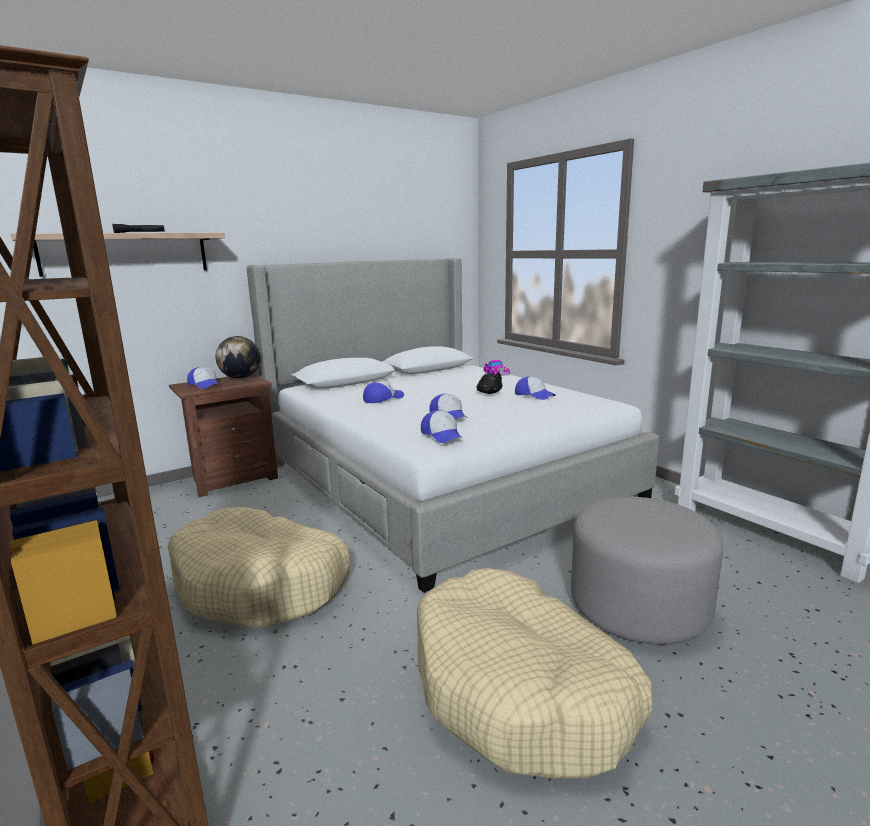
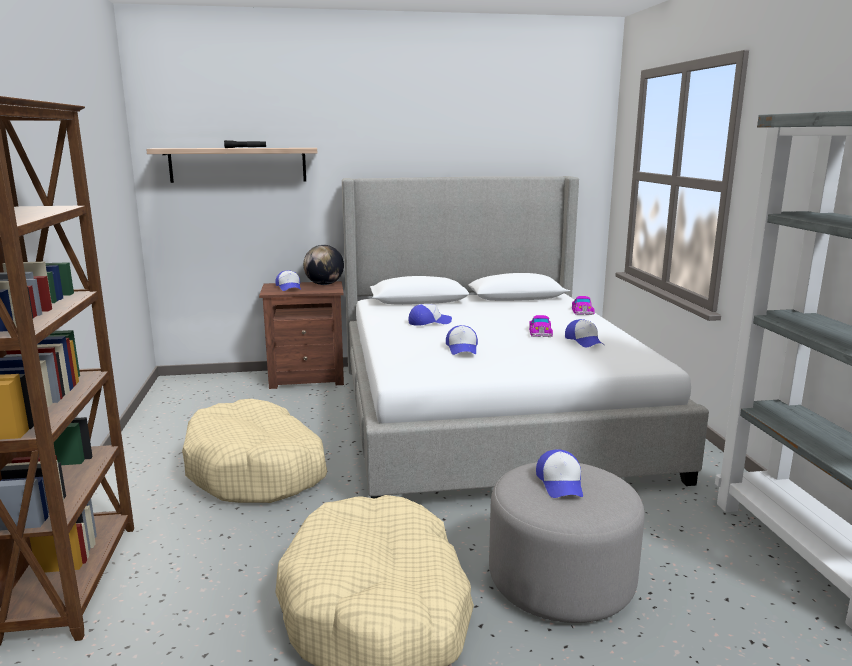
camera: 25 degrees right, 0 degrees up
cap [421,410,462,443] -> cap moved to [536,449,583,498]
black plush toy [477,373,502,394] -> toy car [529,315,553,337]

